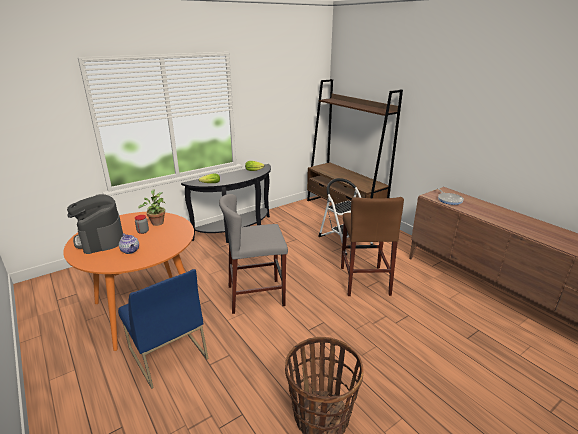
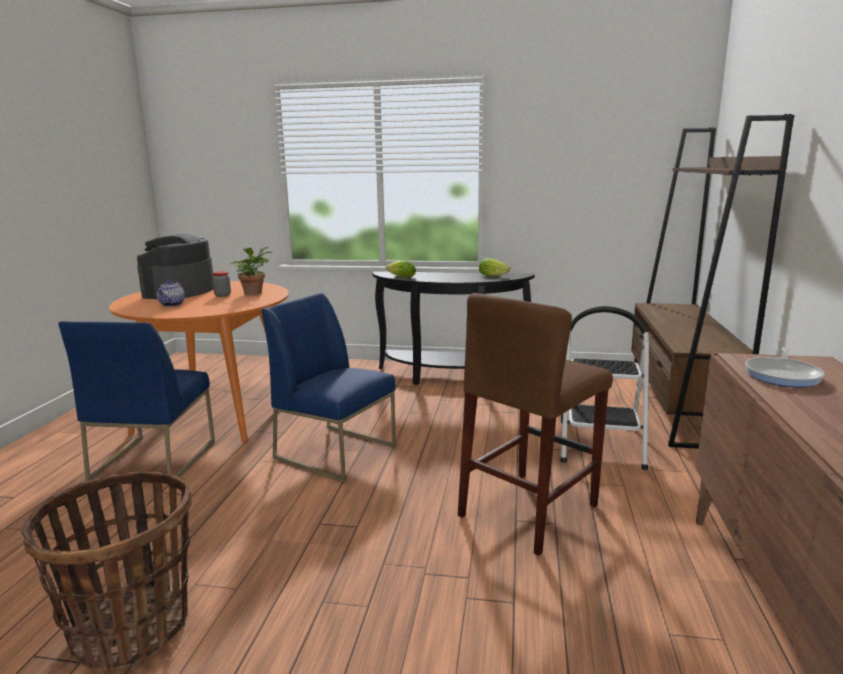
camera: 45 degrees right, 10 degrees down
grey stool [219,194,288,314] -> blue chair [262,293,396,482]

